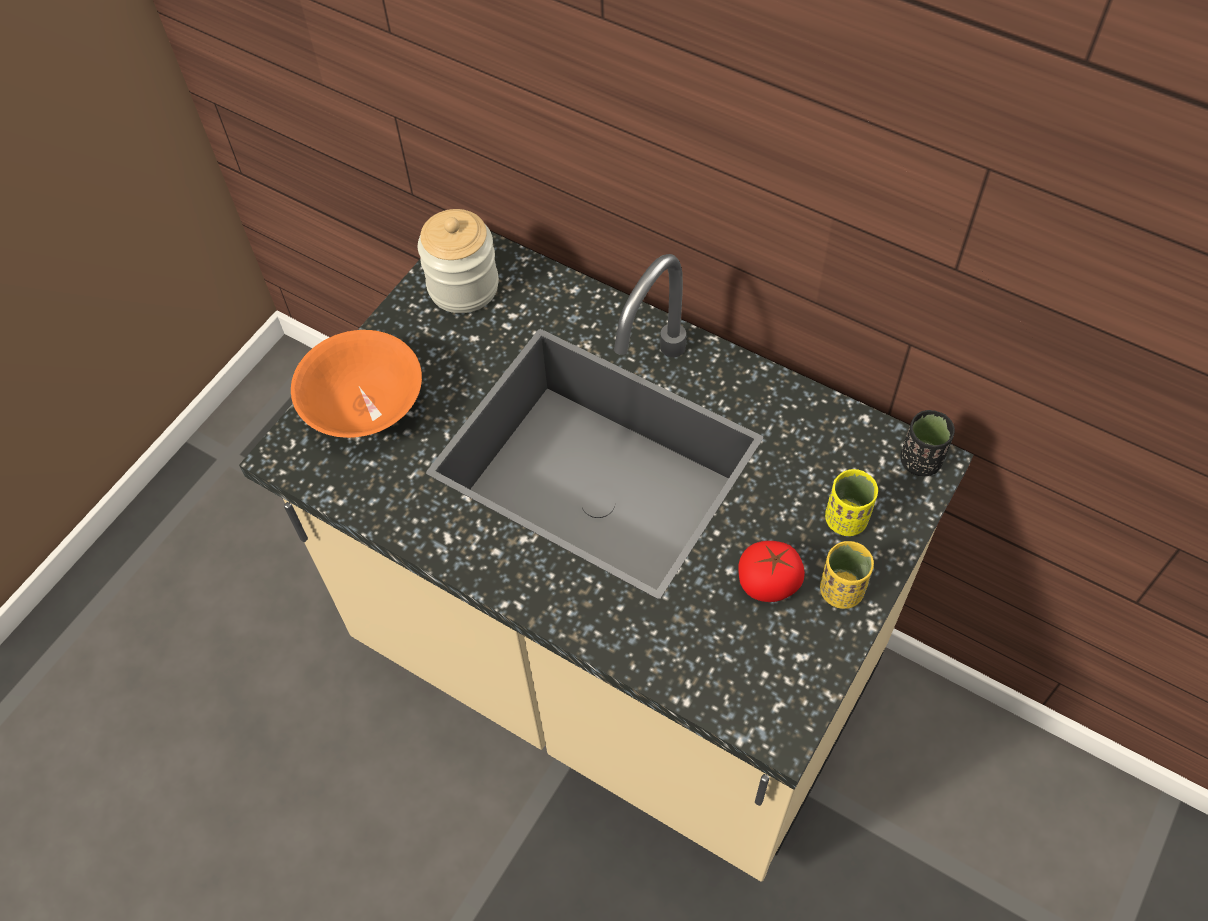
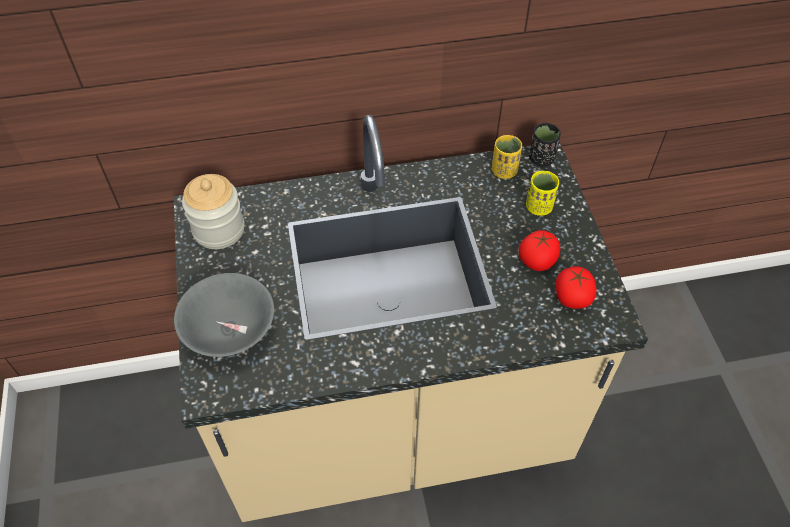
camera: 45 degrees left, 5 degrees down
orange bowl [291,330,422,438] -> grey bowl [174,273,274,357]
yellow cup [820,541,874,609] -> yellow cup moved to [492,135,522,179]
none -> tomato [556,266,597,309]

